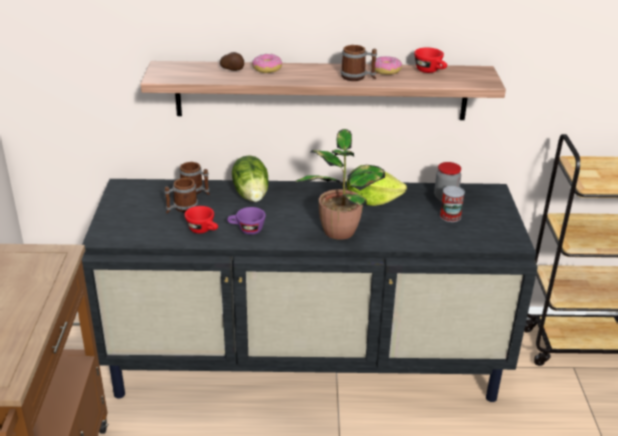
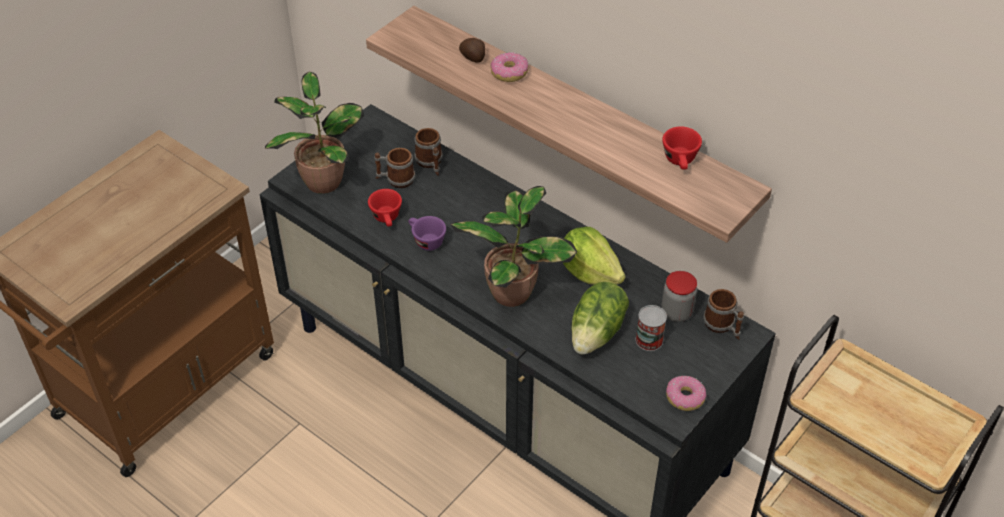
camera: 40 degrees right, 15 degrees up
lettuce [232,155,268,202] -> lettuce moved to [571,282,629,354]
mug [341,45,377,81] -> mug moved to [703,289,744,340]
donut [371,56,402,75] -> donut moved to [666,376,707,411]
none -> potted plant [265,72,364,194]

